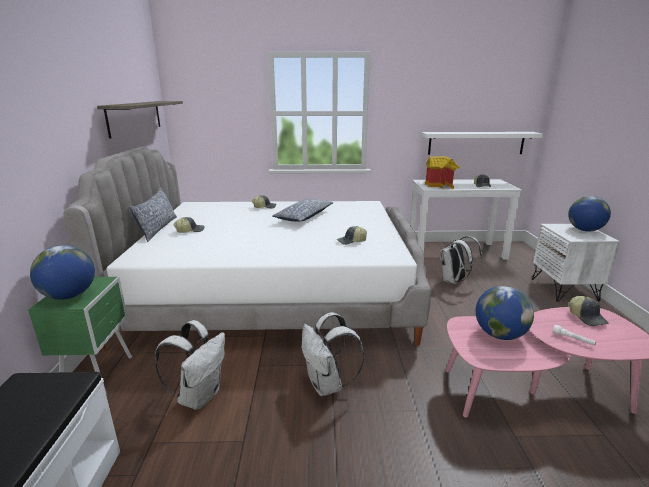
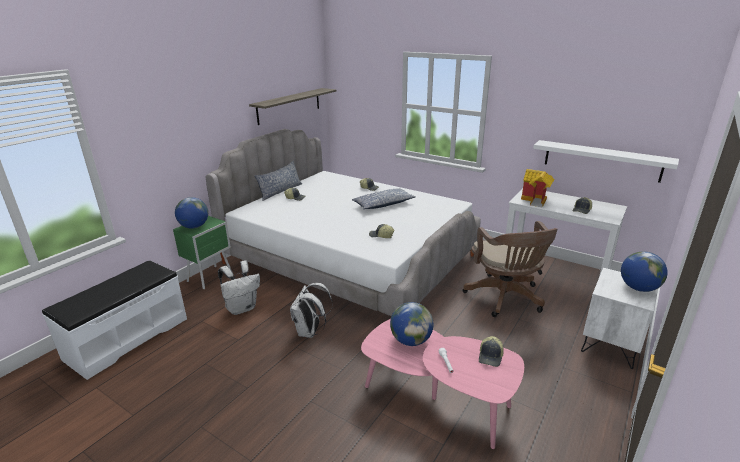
camera: 35 degrees right, 5 degrees up
white backpack [440,236,482,284] -> brown office chair [463,221,558,317]

